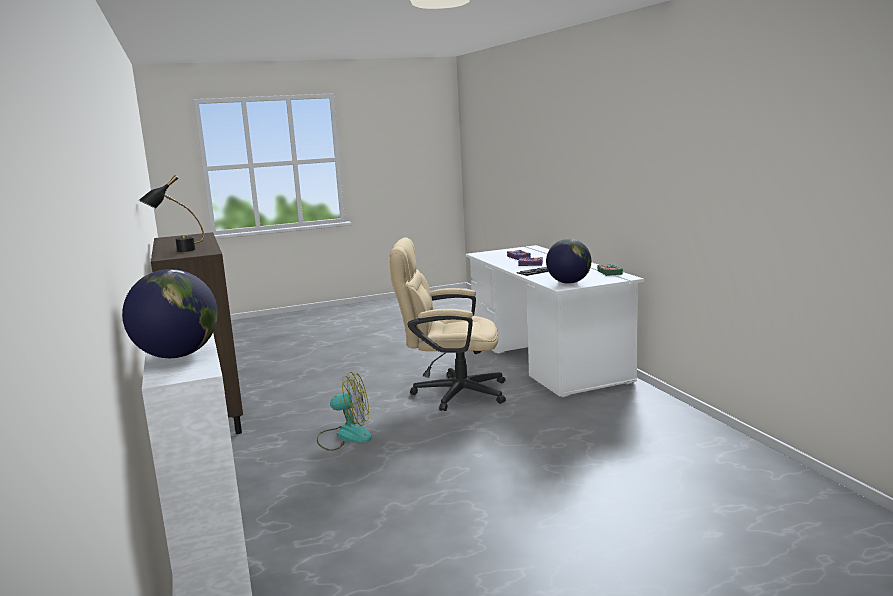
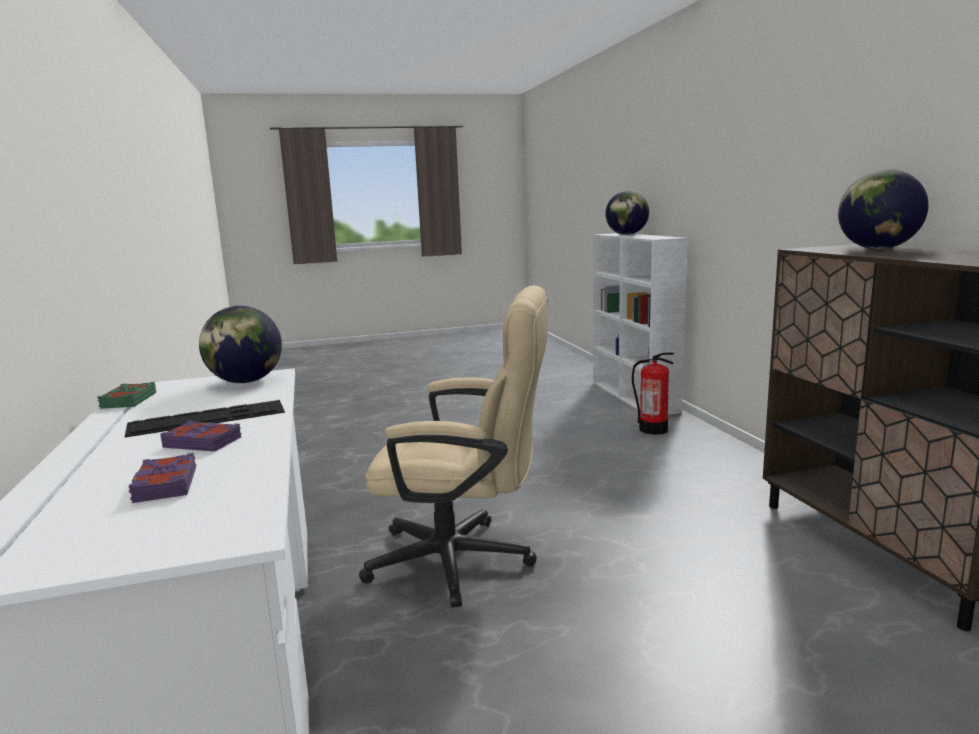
camera: 175 degrees left, 0 degrees up
black table lamp [139,175,204,252] -> globe [838,169,929,249]
fan [317,371,372,451] -> none
none -> fire extinguisher [632,352,674,435]

